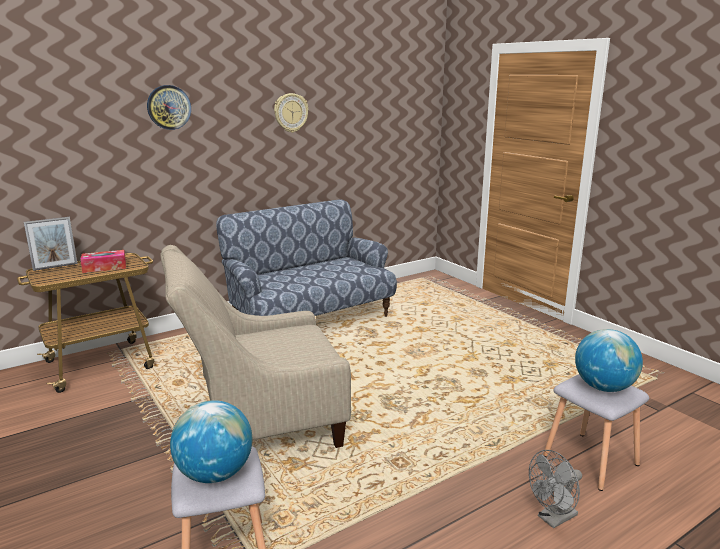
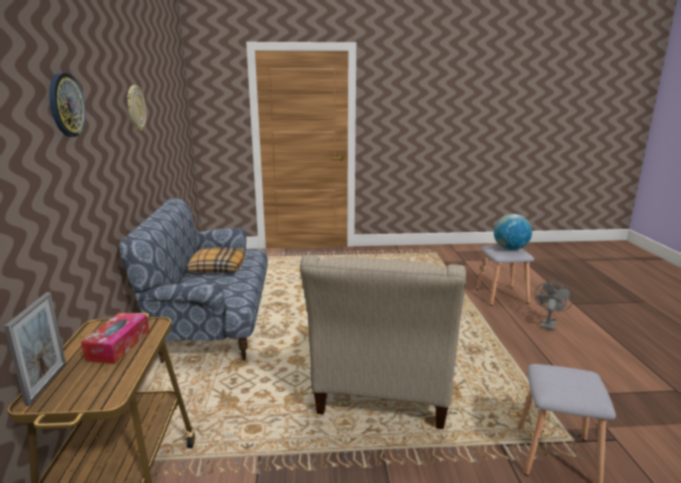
camera: 60 degrees left, 0 degrees up
globe [170,400,252,483] -> none
grey fan [529,450,582,528] -> grey fan turned 150 degrees counterclockwise [535,282,573,331]
none -> pillow [187,247,245,272]

